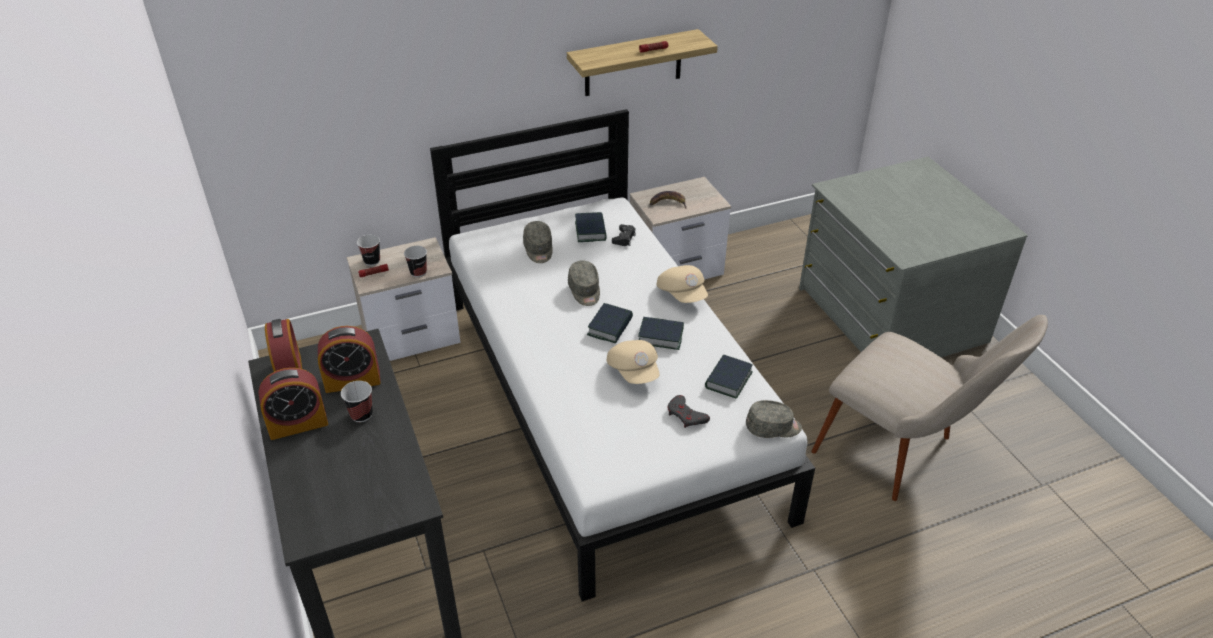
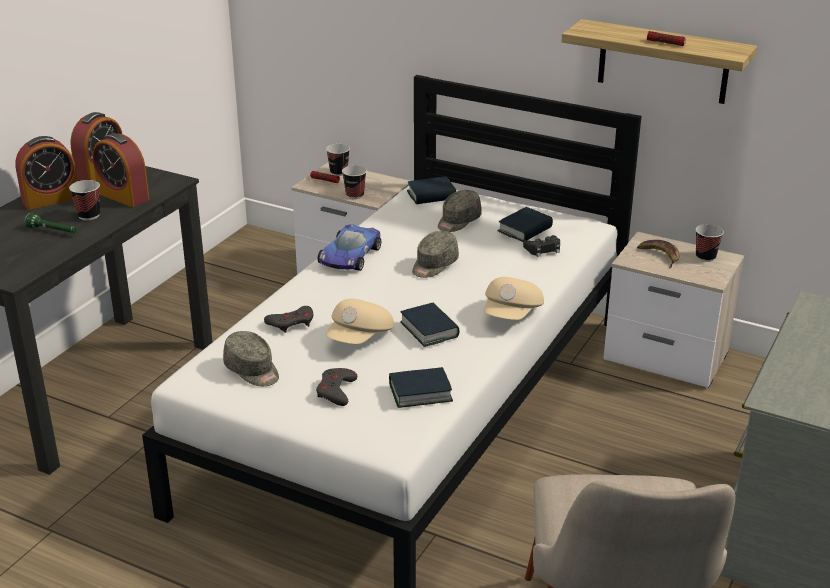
camera: 50 degrees right, 10 degrees down
alarm clock [258,368,328,440] -> alarm clock turned 60 degrees counterclockwise [15,136,78,210]
book [587,303,633,344] -> book moved to [407,176,456,204]
grey cap [746,400,802,438] -> grey cap moved to [223,331,279,386]
none -> green flashlight [24,213,77,233]
none -> grey game controller [264,306,313,333]
none -> toy car [318,224,381,271]
none -> cup [696,224,724,262]

